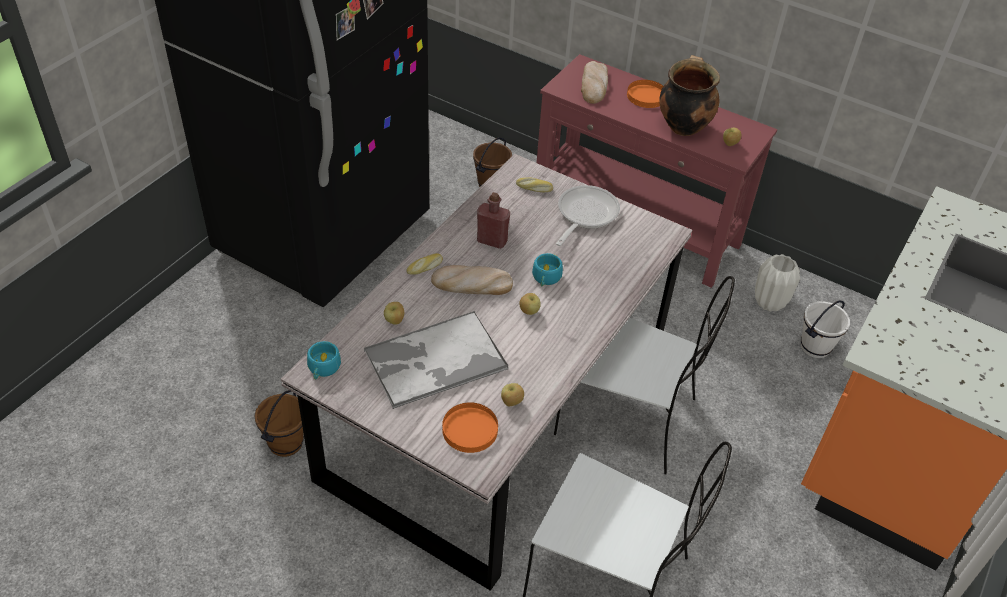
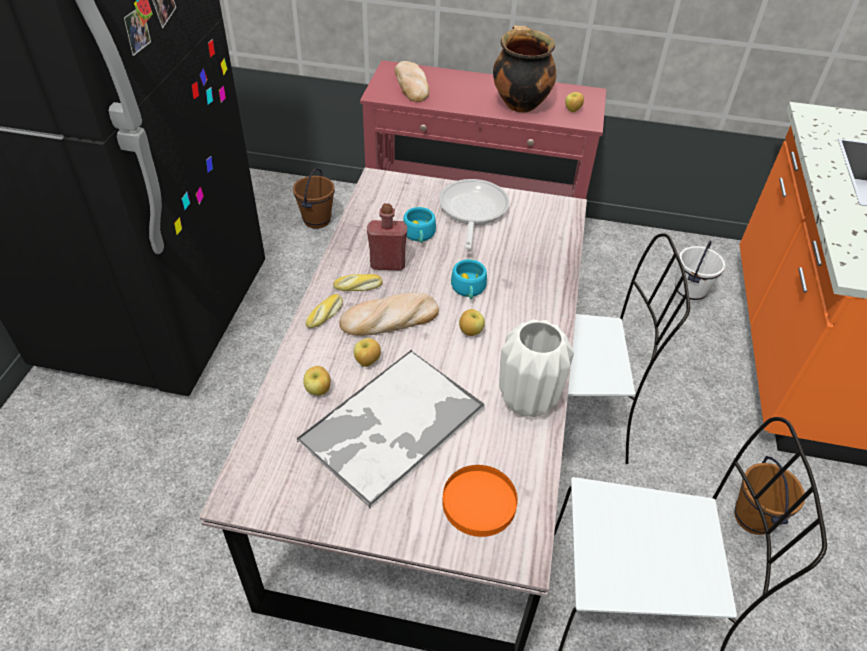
camera: 20 degrees left, 0 degrees up
brown bucket [255,390,304,457] -> brown bucket moved to [734,456,805,535]
turquoise cup [307,341,341,379] -> turquoise cup moved to [403,207,436,243]
apple [501,383,524,406] -> apple moved to [354,338,381,367]
bread [516,177,553,192] -> bread moved to [333,274,383,291]
orange plate [627,80,663,108] -> none
white vase [755,254,800,312] -> white vase moved to [499,319,574,417]

